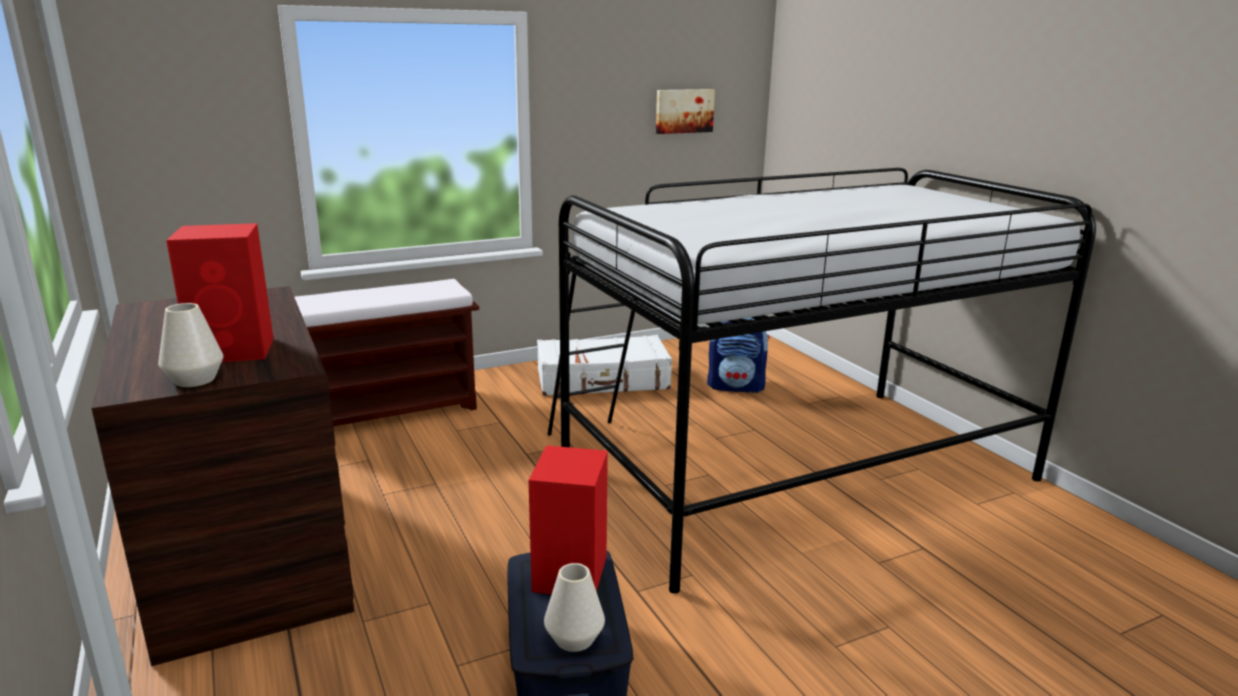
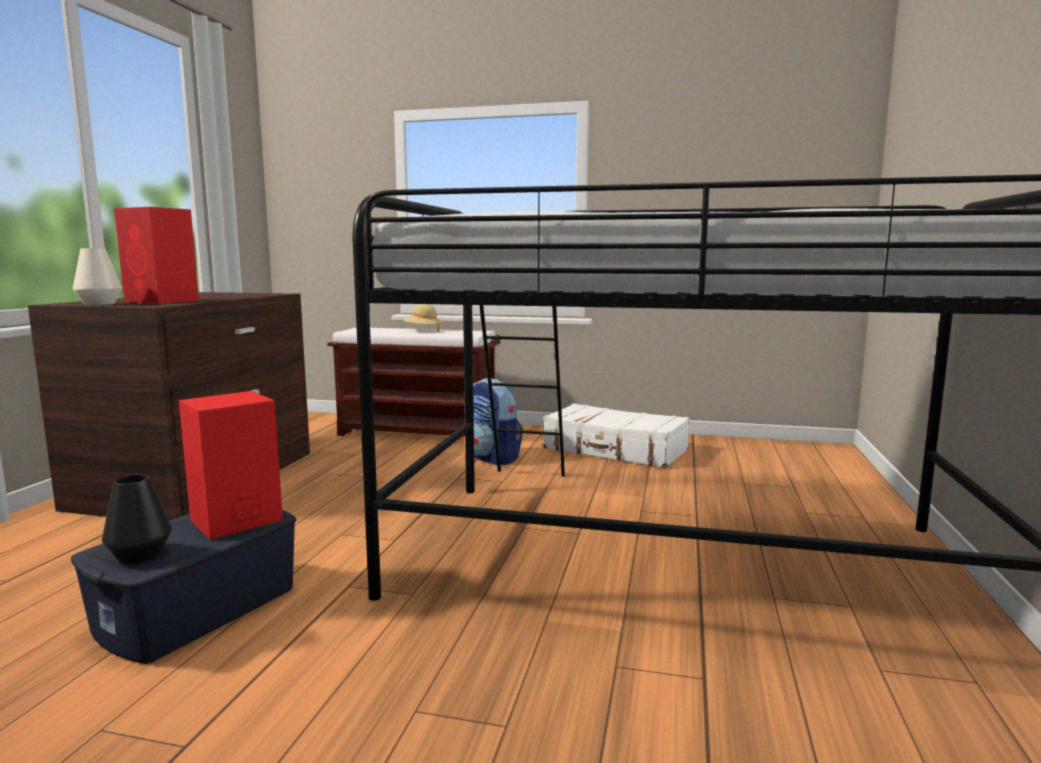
camera: 40 degrees right, 10 degrees down
white vase [544,563,605,652] -> black vase [102,474,172,564]
picture [656,89,715,134] -> none
backpack [707,317,770,393] -> backpack moved to [464,378,523,466]
none -> beige hat [403,304,443,332]

